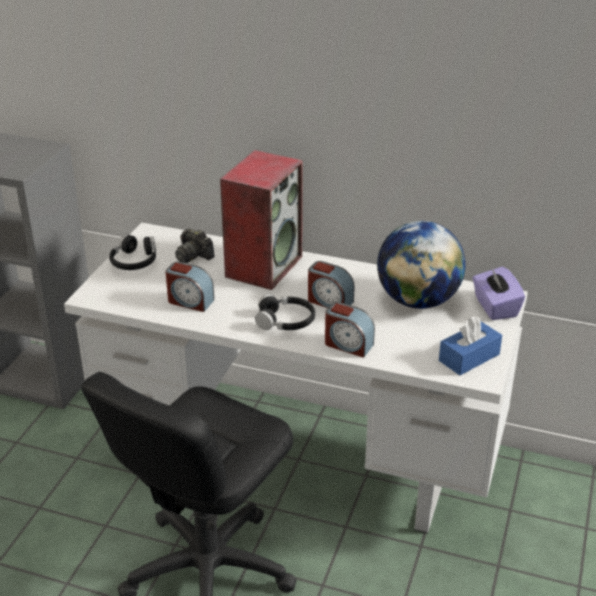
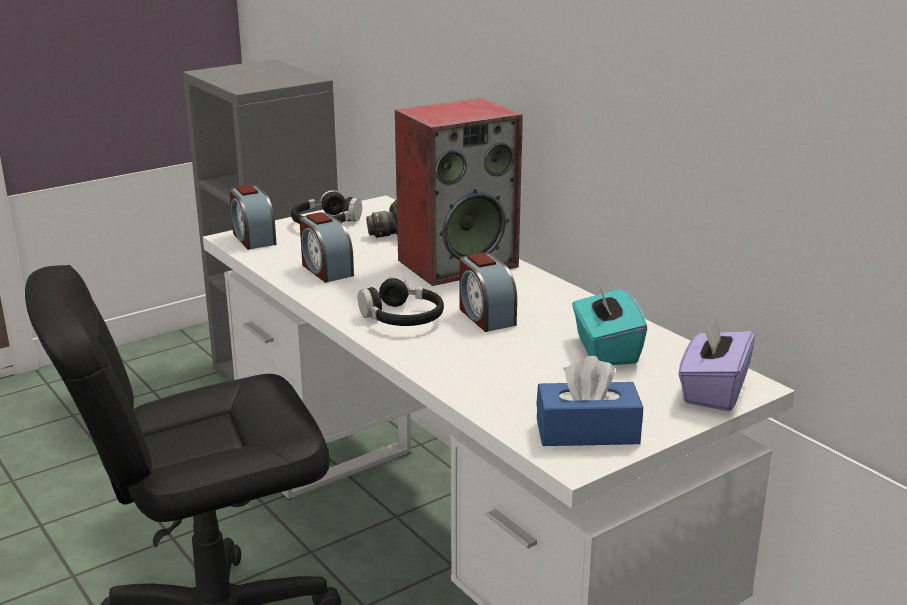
camera: 35 degrees right, 10 degrees down
alarm clock [325,302,375,358] -> alarm clock moved to [229,185,277,250]
globe [377,221,466,309] -> turquoise tissue box [572,280,647,365]

